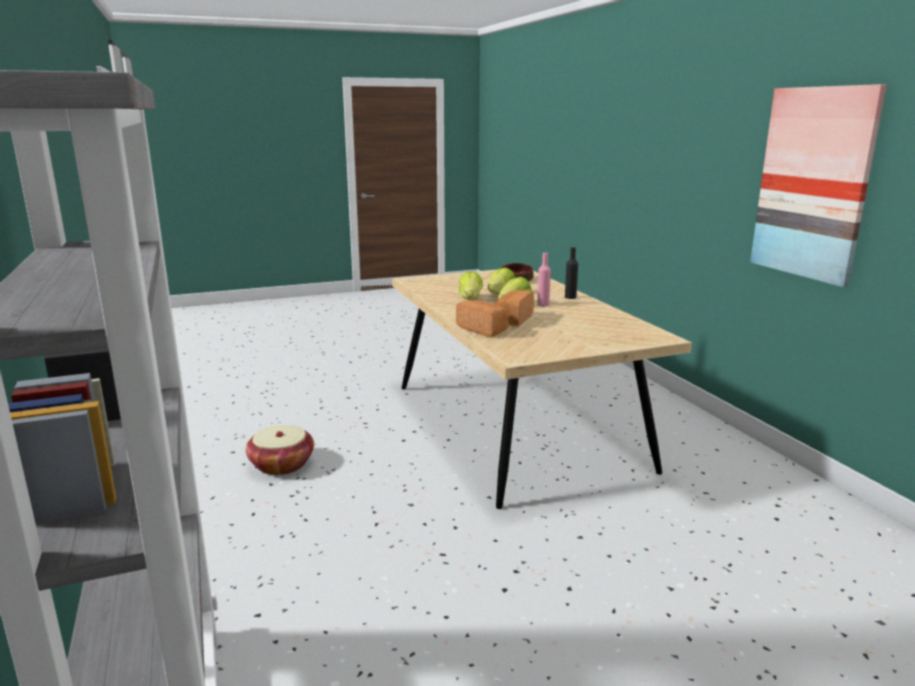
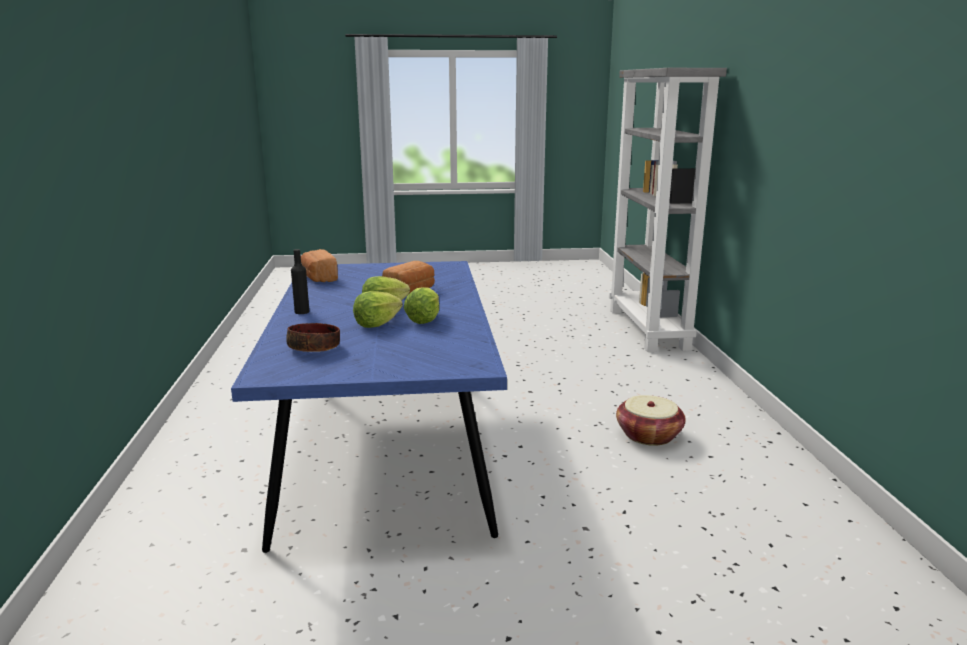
camera: 165 degrees left, 0 degrees up
beige dining table [392,270,692,509] -> blue dining table [231,261,507,553]
bread [456,300,509,337] -> bread moved to [301,249,338,282]
pink bottle [537,253,551,306] -> none
picture [750,84,887,287] -> none

